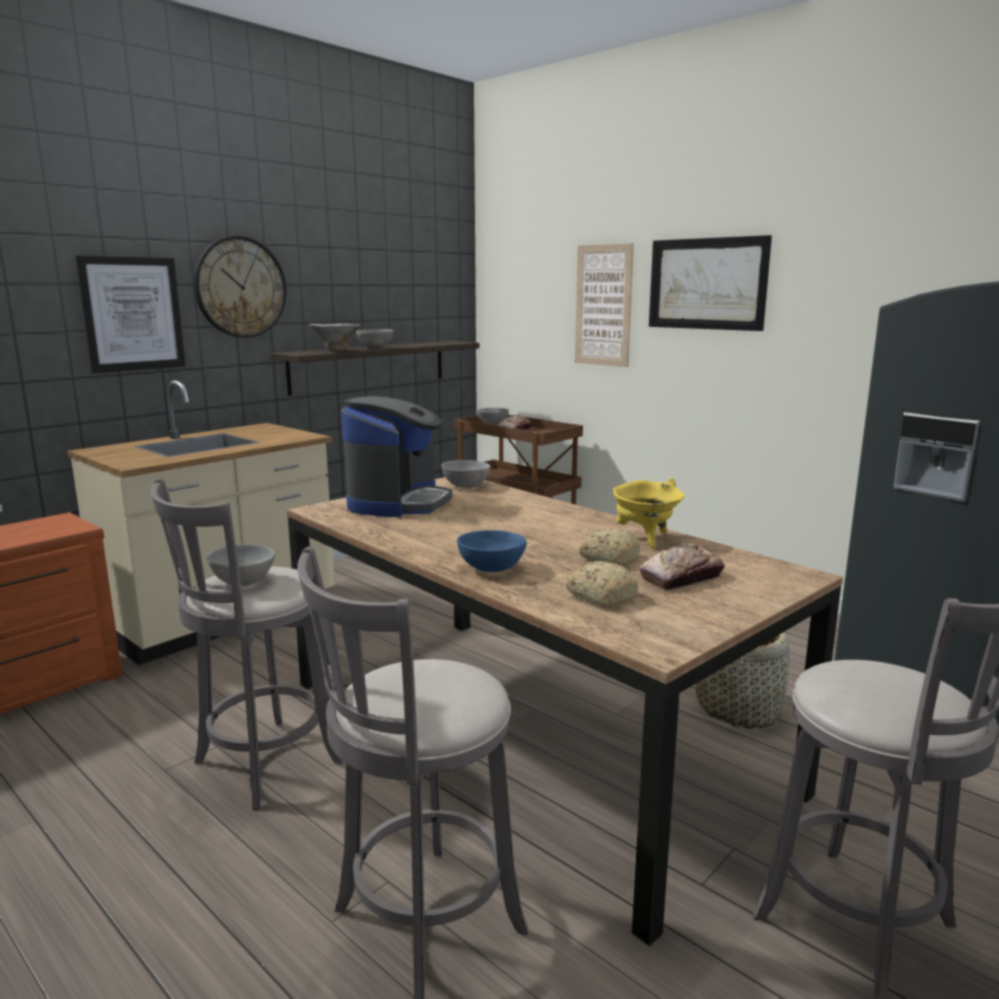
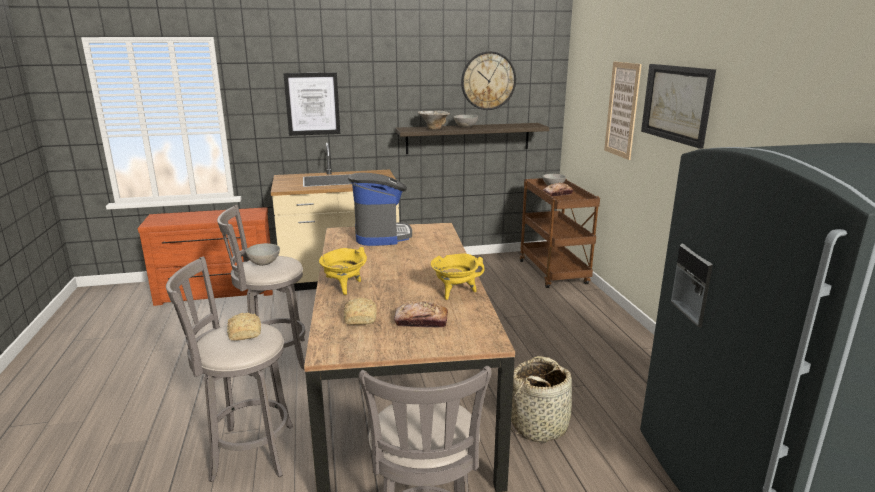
camera: 35 degrees right, 5 degrees up
wall clock [194,236,286,338] -> wall clock moved to [461,51,516,110]
coffee machine [341,396,452,517] -> coffee machine turned 60 degrees counterclockwise [348,173,412,246]
grey bowl [441,460,491,488] -> none
blue bowl [457,530,527,572] -> yellow cooking pot [319,247,367,295]
bread [579,528,640,565] -> bread moved to [227,313,261,340]

